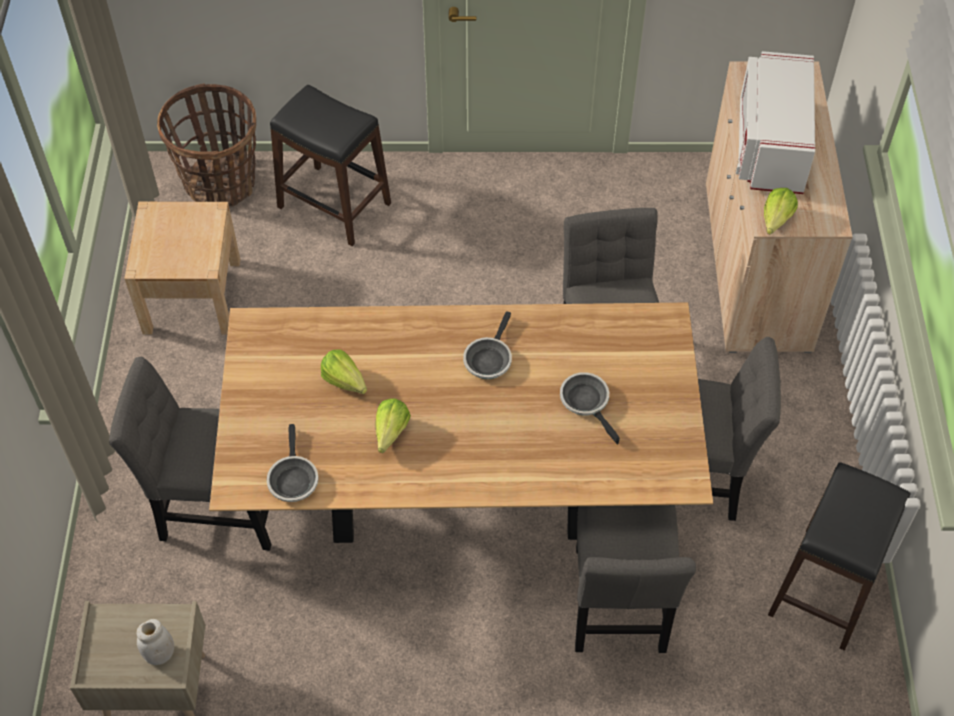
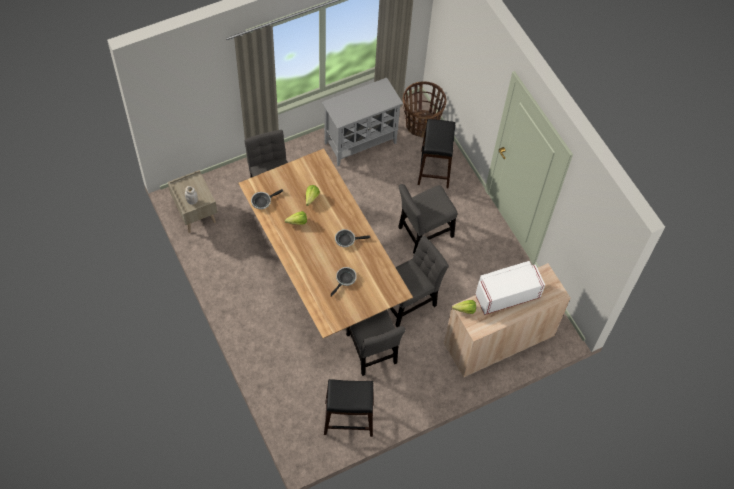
camera: 60 degrees right, 5 degrees up
beige nightstand [124,202,240,335] -> grey cabinet [322,78,403,166]
grey chair [575,505,696,653] -> grey chair moved to [398,184,457,254]

